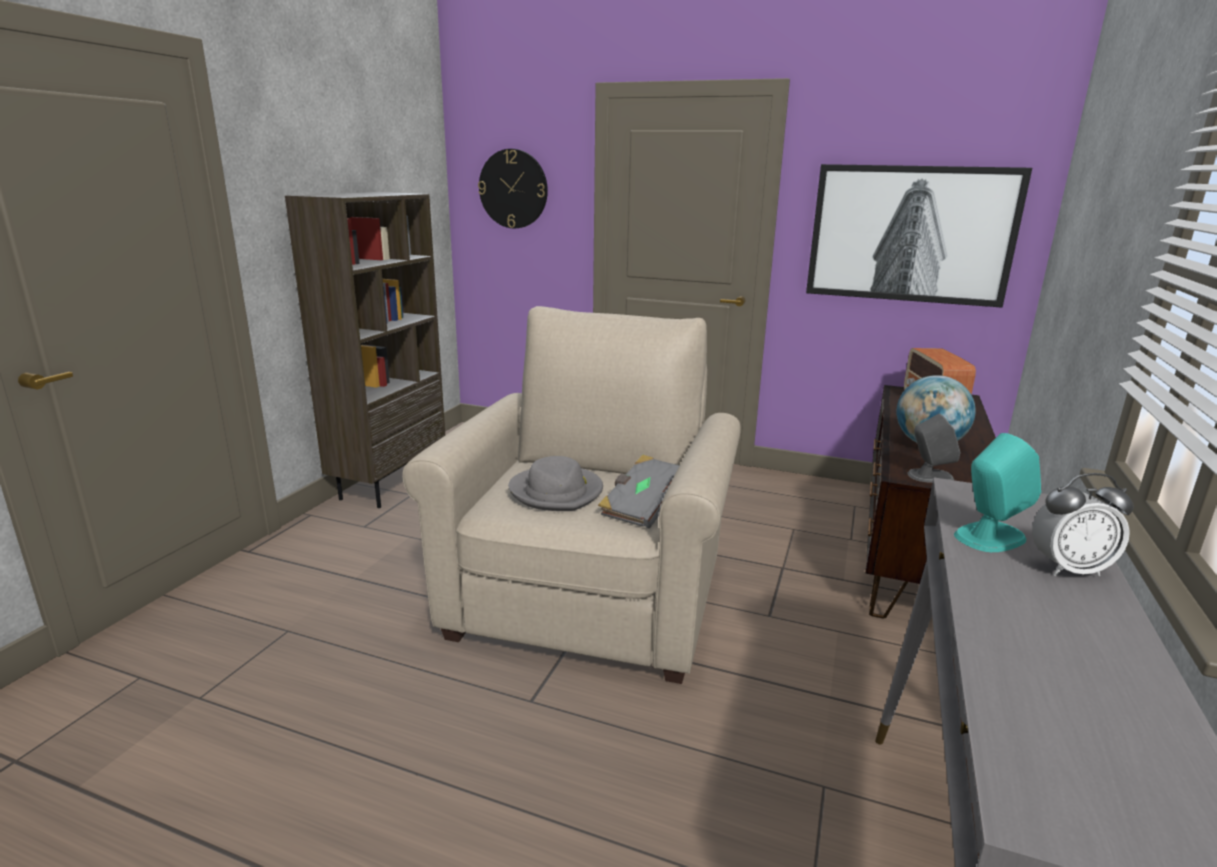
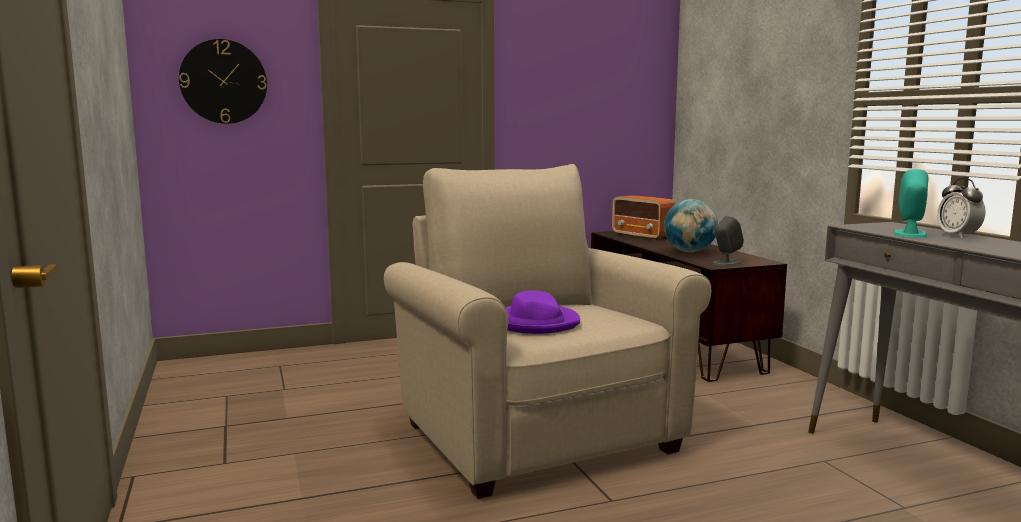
camera: 40 degrees left, 10 degrees down
brown bookcase [285,192,445,508] -> none
grey hat [508,456,603,511] -> purple hat [505,290,580,334]
grey book [598,455,680,529] -> none
picture [806,164,1032,308] -> none
alarm clock [1032,473,1134,576] -> alarm clock turned 120 degrees clockwise [937,178,986,238]

